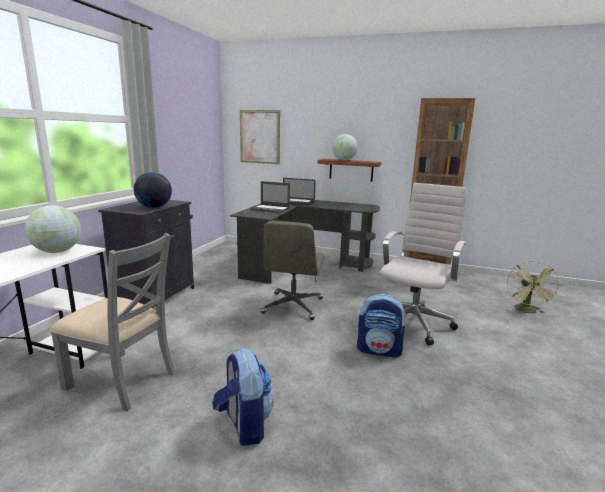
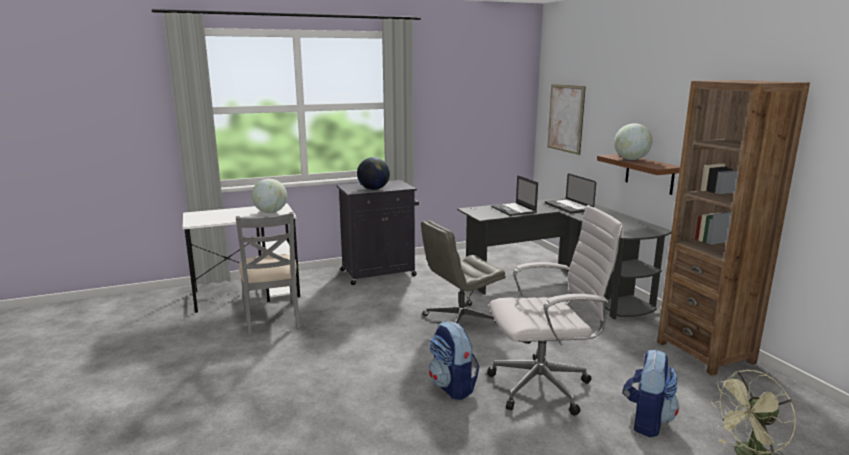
camera: 50 degrees right, 0 degrees up
backpack [212,348,273,446] -> backpack moved to [622,349,679,437]

